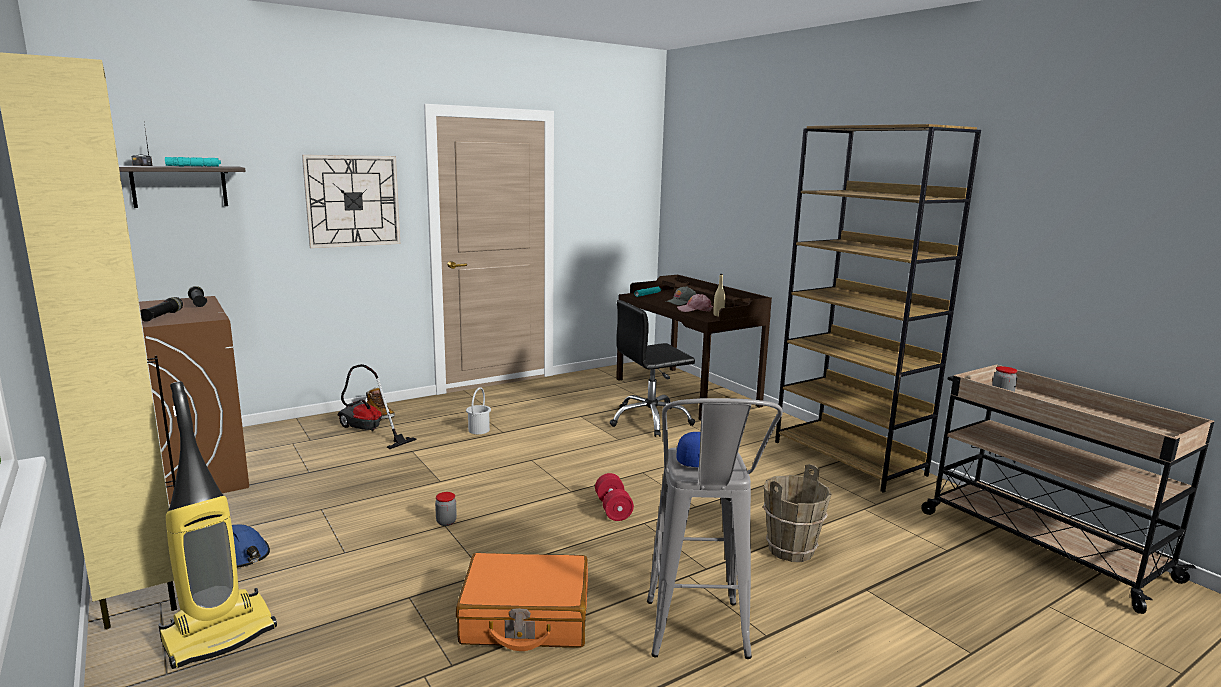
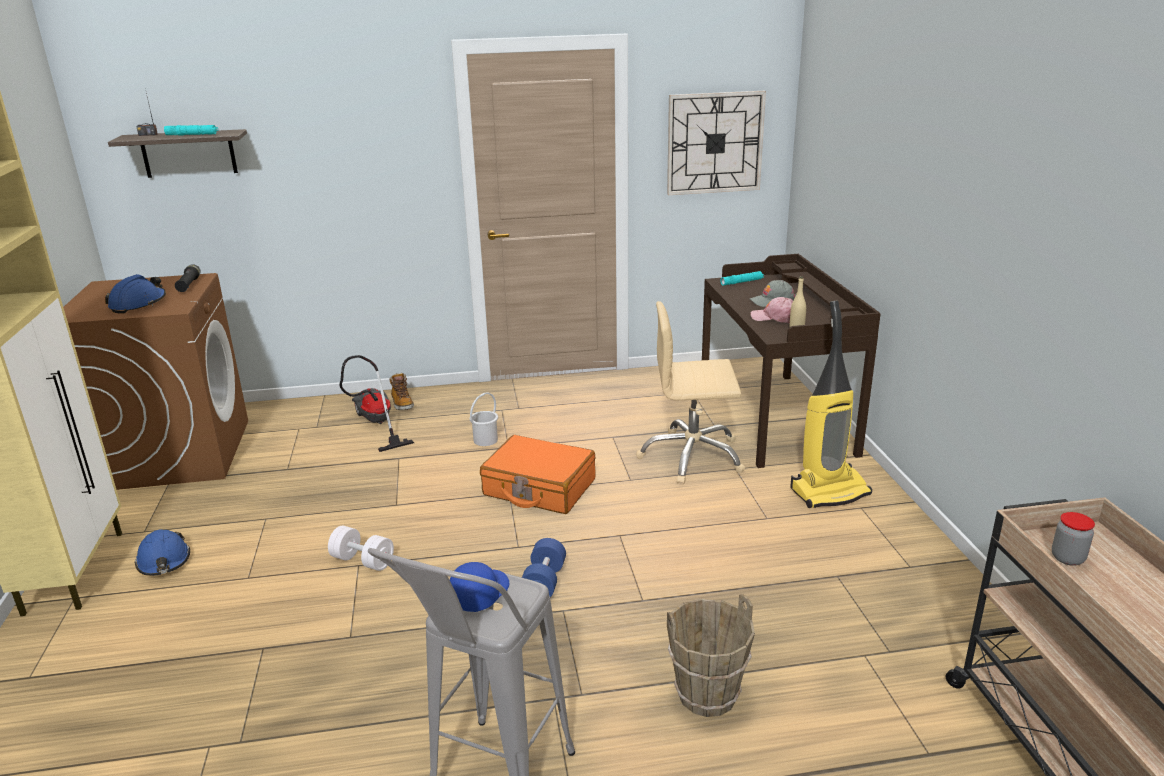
camera: 25 degrees right, 10 degrees up
black flashlight [140,297,183,322] -> blue hard hat [105,274,166,314]
vacuum cleaner [159,381,277,669] -> vacuum cleaner moved to [790,301,872,508]
wall clock [302,155,400,248] -> wall clock moved to [667,91,766,195]
jar [435,492,457,526] -> white dumbbell [328,525,394,571]
orange suitcase [456,553,588,651] -> orange suitcase moved to [480,435,596,514]
red dumbbell [595,473,634,521] -> blue dumbbell [522,538,566,597]
black office chair [609,300,695,437] -> beige office chair [636,301,745,484]
brown bookcase [775,124,981,493] -> none

